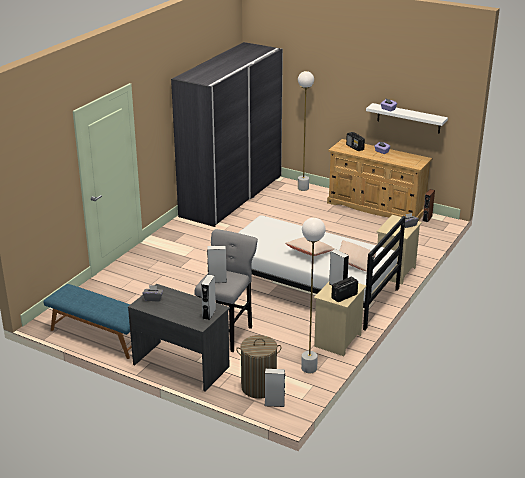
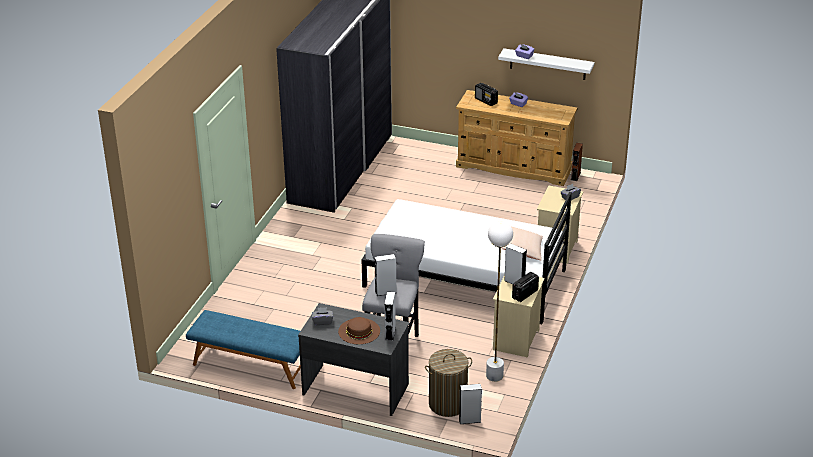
camera: 10 degrees left, 5 degrees up
beige pillow [285,237,334,256] -> none
white floor lamp [298,71,314,191] -> none
none -> brown hat [338,317,380,344]

